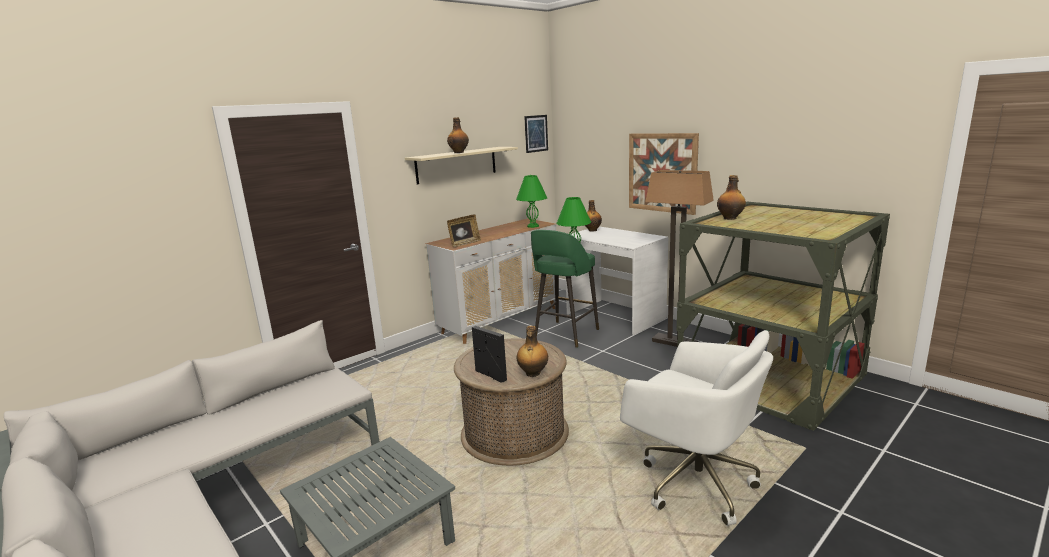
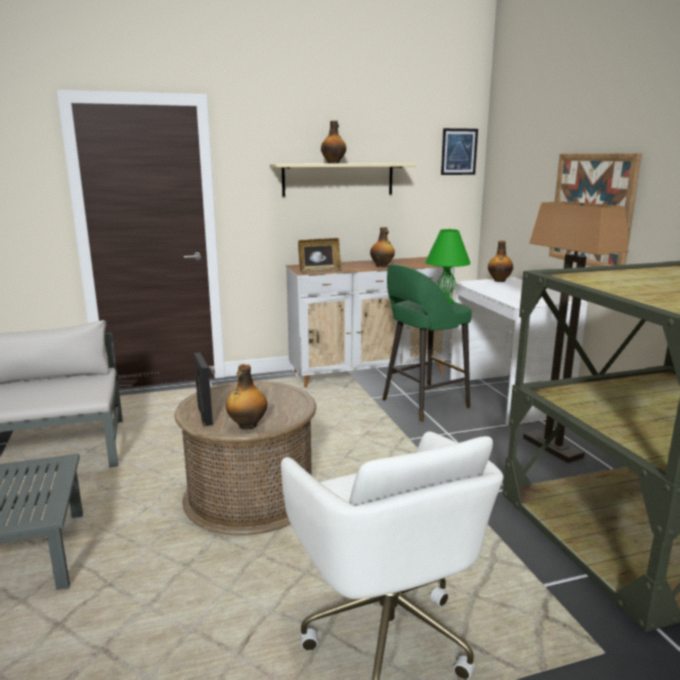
camera: 25 degrees right, 0 degrees up
green table lamp [516,175,548,228] -> none
bottle [717,175,746,220] -> bottle moved to [370,227,395,267]

